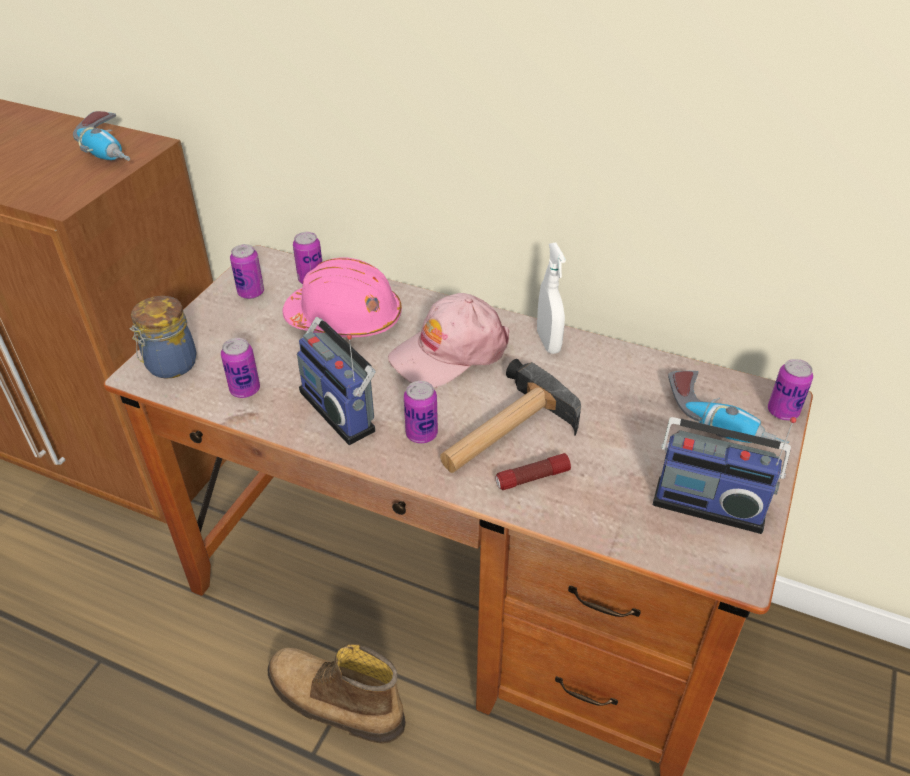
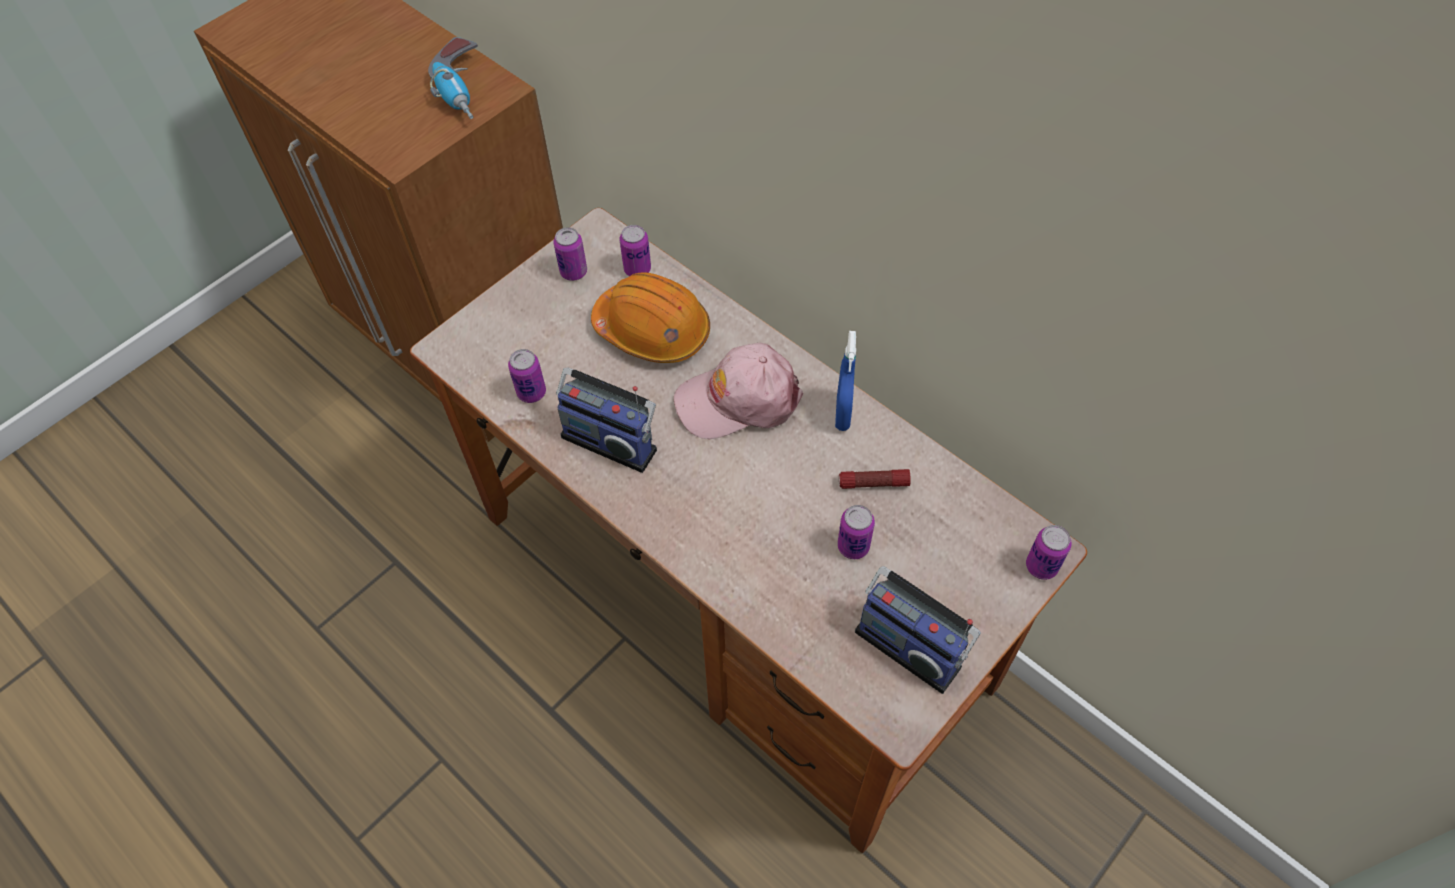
camera: 20 degrees right, 15 degrees up
jar [129,296,197,379] -> none
boot [267,644,406,744] -> none
pink hard hat [283,257,402,337] -> orange hard hat [591,272,710,363]
radio [297,317,376,445] -> radio turned 45 degrees counterclockwise [556,367,657,473]
can [404,381,438,444] -> can moved to [837,505,875,559]
hammer [440,359,581,473] -> none
flashlight [496,453,571,490] -> flashlight moved to [839,469,911,489]
white spray bottle [537,242,566,354] -> blue spray bottle [835,331,856,431]
power drill [668,371,789,444] -> none

